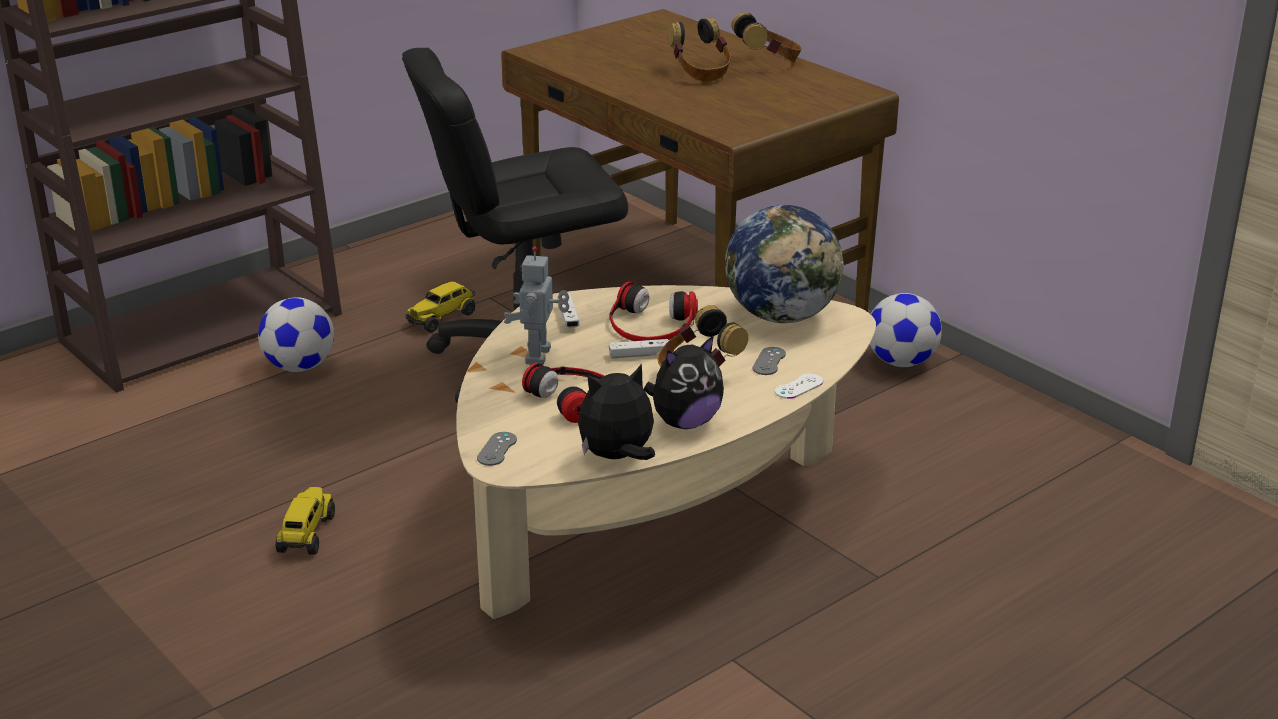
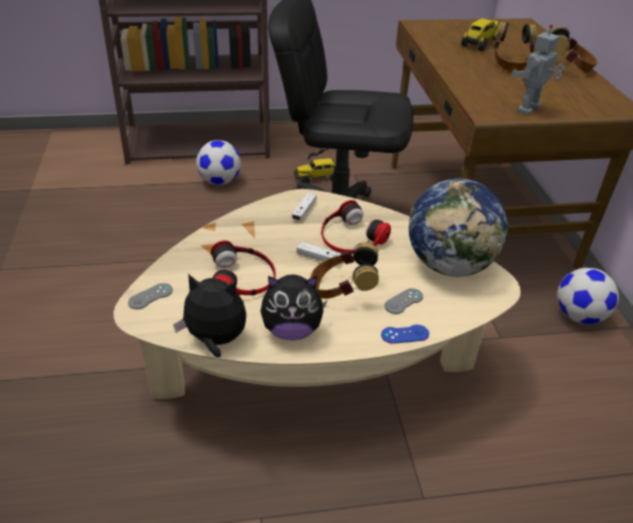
camera: 30 degrees right, 10 degrees up
toy truck [276,487,335,555] -> toy truck moved to [461,18,499,51]
toy robot [503,246,569,365] -> toy robot moved to [511,24,564,116]
white game controller [775,374,823,399] -> blue game controller [381,325,429,344]

